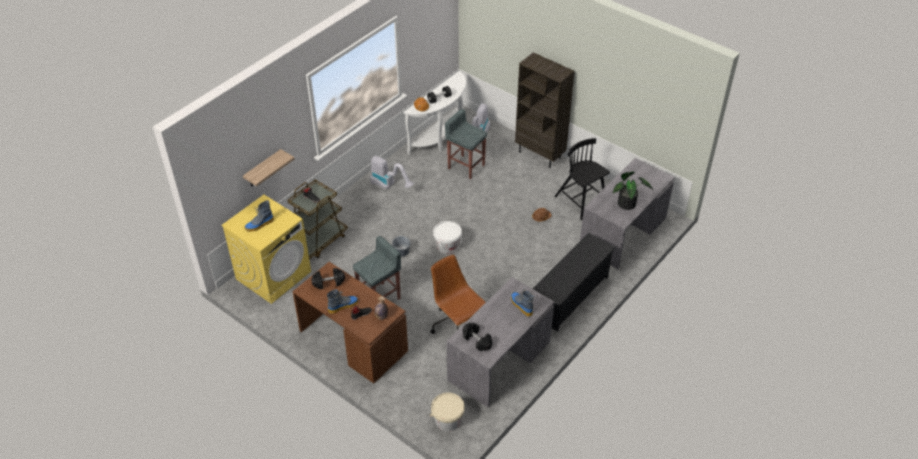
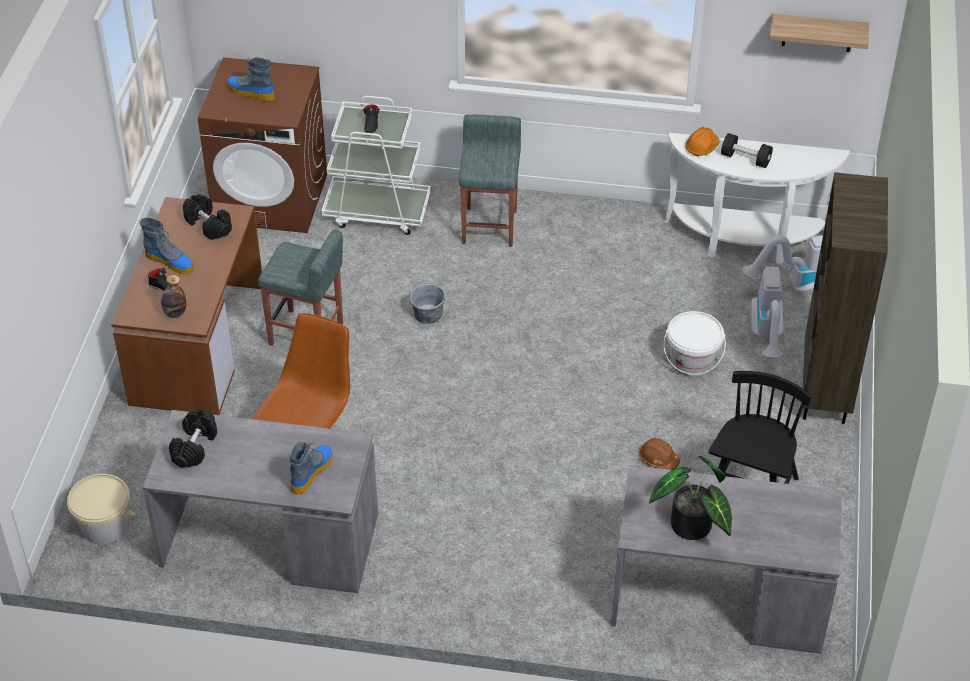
camera: 60 degrees right, 0 degrees up
yellow washing machine [221,195,311,304] -> brown washing machine [198,57,327,233]
shelf [243,149,294,187] -> shelf moved to [770,14,869,52]
brown cart [288,179,348,259] -> white cart [321,96,431,235]
vacuum cleaner [370,156,414,189] -> vacuum cleaner moved to [750,267,783,358]
white bucket [433,221,462,254] -> white bucket moved to [664,311,726,376]
grey stool [445,109,487,179] -> grey stool moved to [459,114,521,247]
black shoe rack [533,233,616,332] -> none

